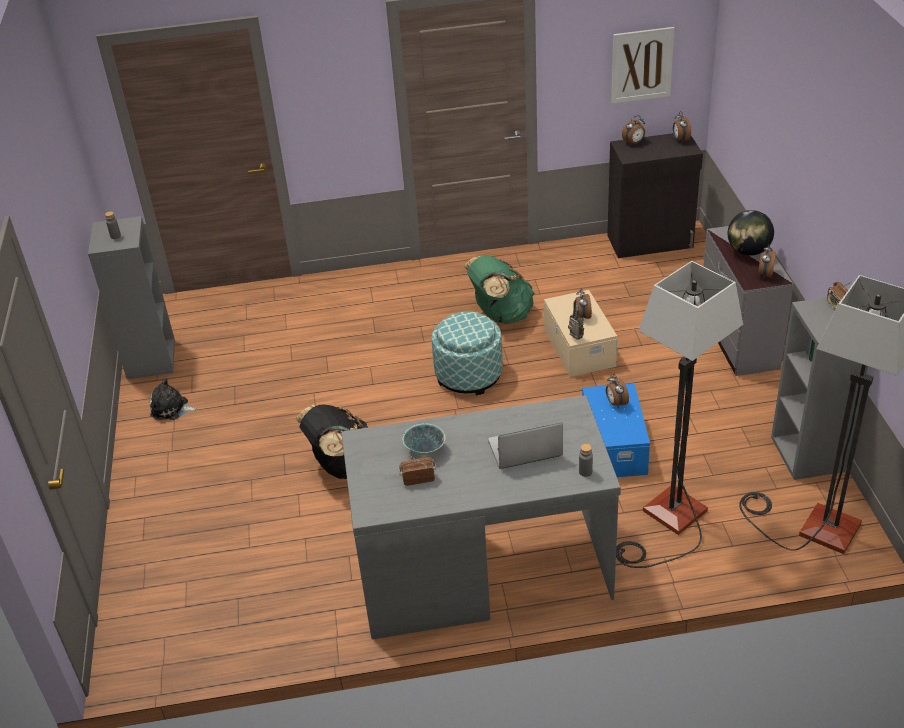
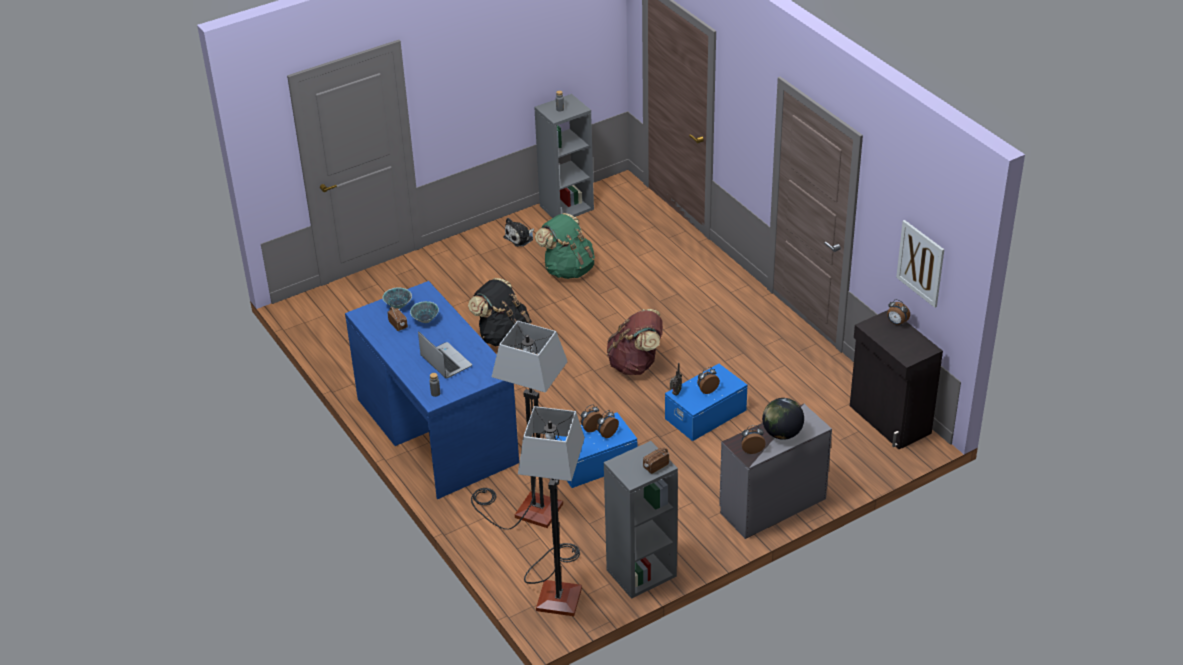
camera: 65 degrees right, 0 degrees up
plush toy [150,377,198,420] -> plush toy turned 120 degrees counterclockwise [503,218,534,247]
grey desk [341,395,621,639] -> blue desk [345,281,519,499]
ottoman [432,312,503,396] -> brown backpack [607,309,663,375]
green backpack [464,255,535,324] -> green backpack moved to [535,213,595,279]
beige storage box [544,290,617,377] -> blue storage box [665,364,747,441]
alarm clock [673,111,691,142] -> alarm clock moved to [580,404,603,432]
none -> bowl [383,287,412,309]

